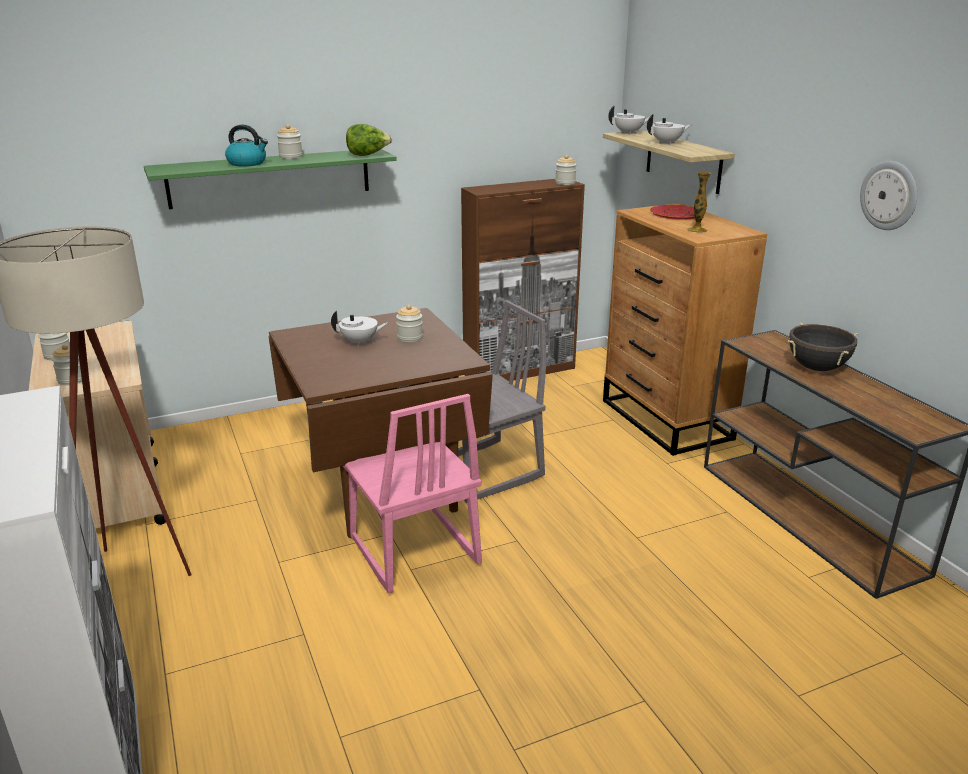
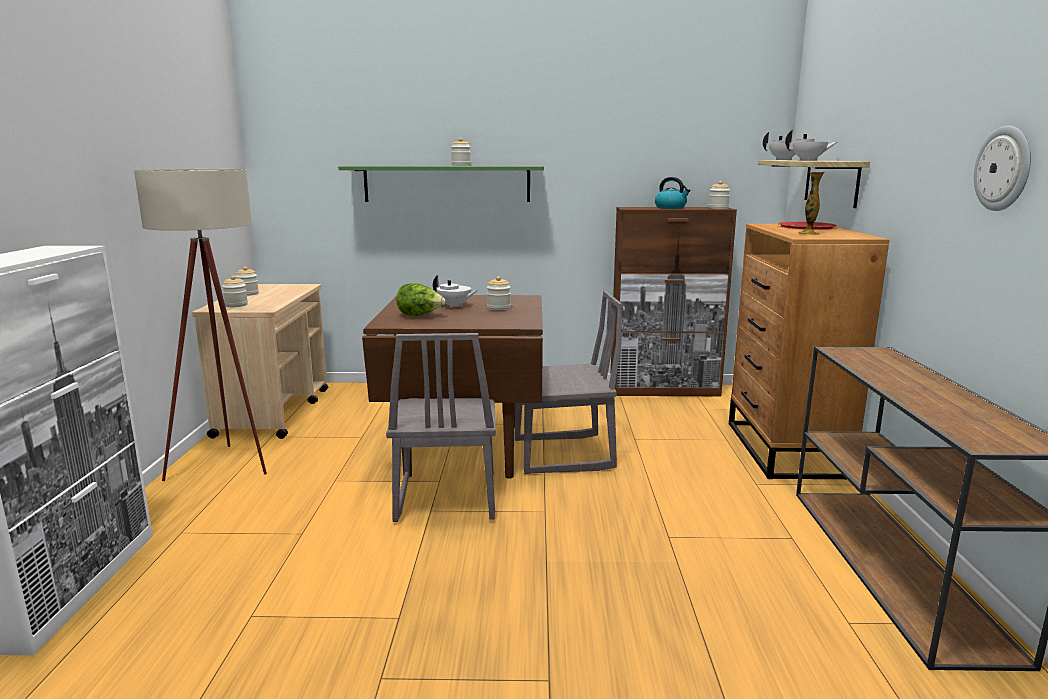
camera: 25 degrees right, 10 degrees down
kettle [225,125,268,166] -> kettle moved to [655,177,691,209]
pink chair [343,394,482,594] -> grey chair [386,333,496,522]
lettuce [346,124,392,156] -> lettuce moved to [396,283,445,317]
black cooking pot [787,323,858,371] -> none

